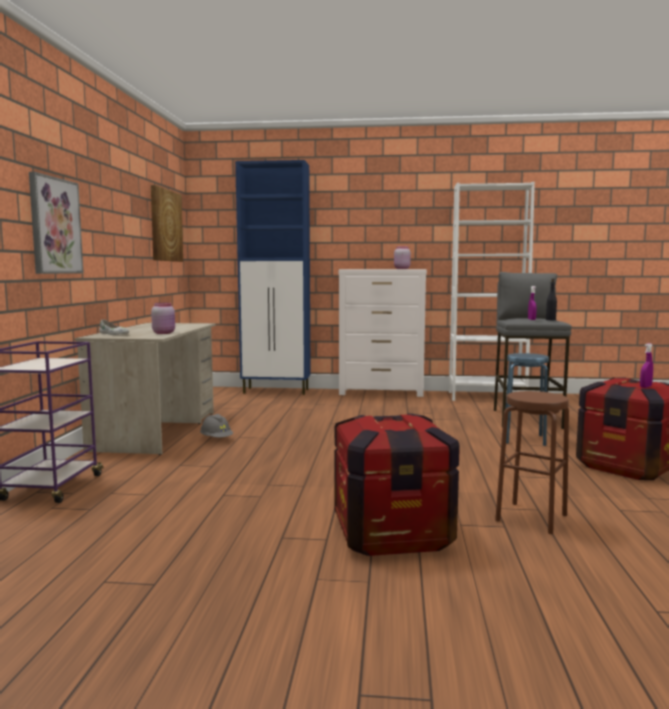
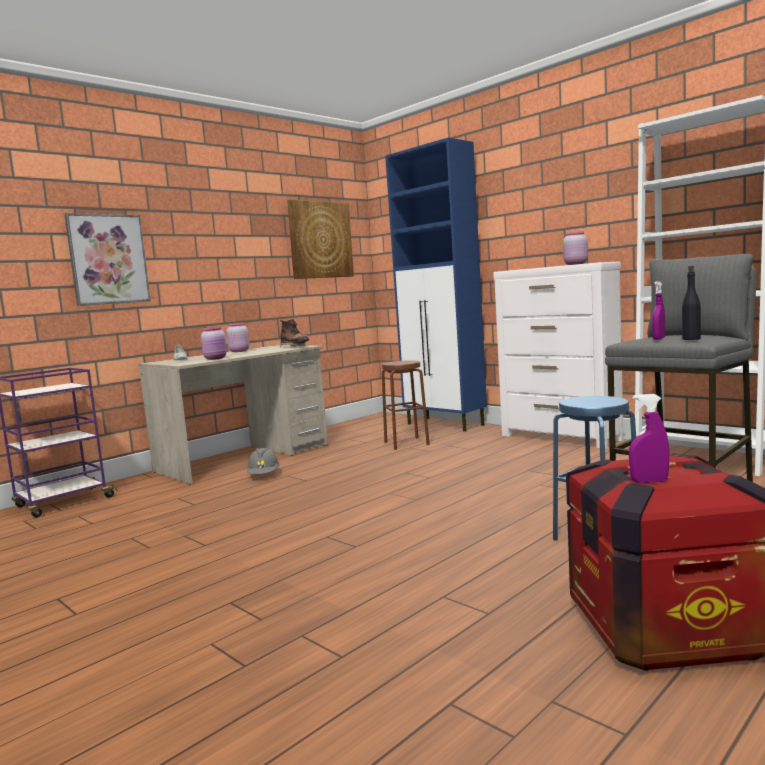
camera: 40 degrees right, 0 degrees up
crate [335,413,460,556] -> none
brown stool [495,391,569,534] -> brown stool moved to [382,360,430,450]
none -> pink jar [226,323,249,352]
none -> brown boot [280,319,309,347]

